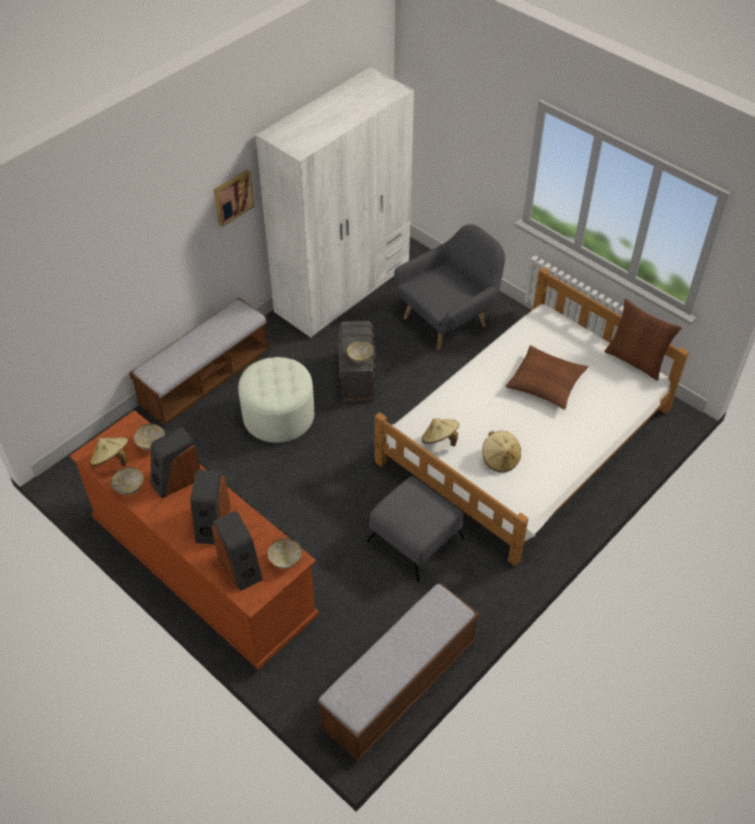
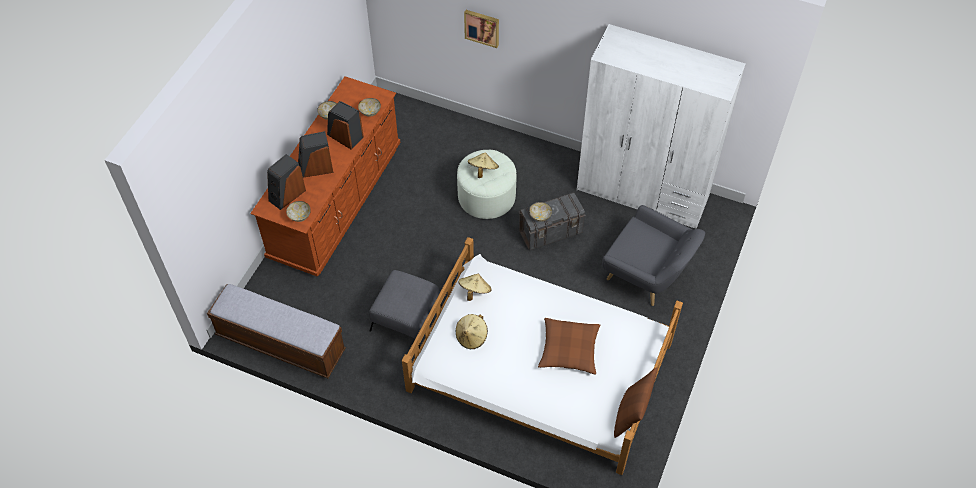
camera: 70 degrees right, 5 degrees up
beige hat [90,437,128,466] -> beige hat moved to [468,152,499,178]
bench [129,298,270,425] -> none
picture [214,169,255,227] -> picture moved to [464,10,499,48]

